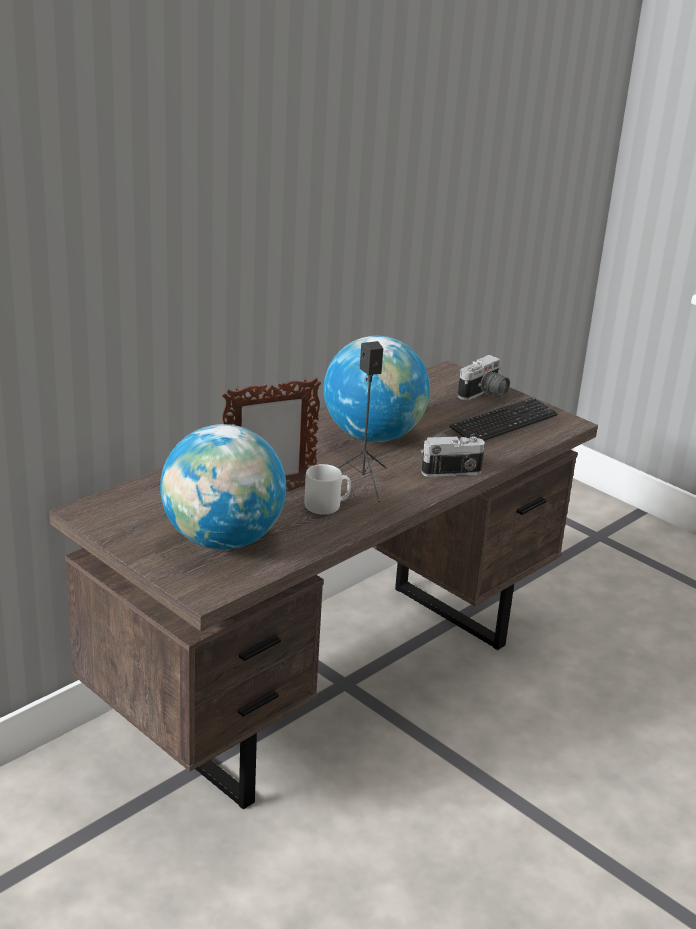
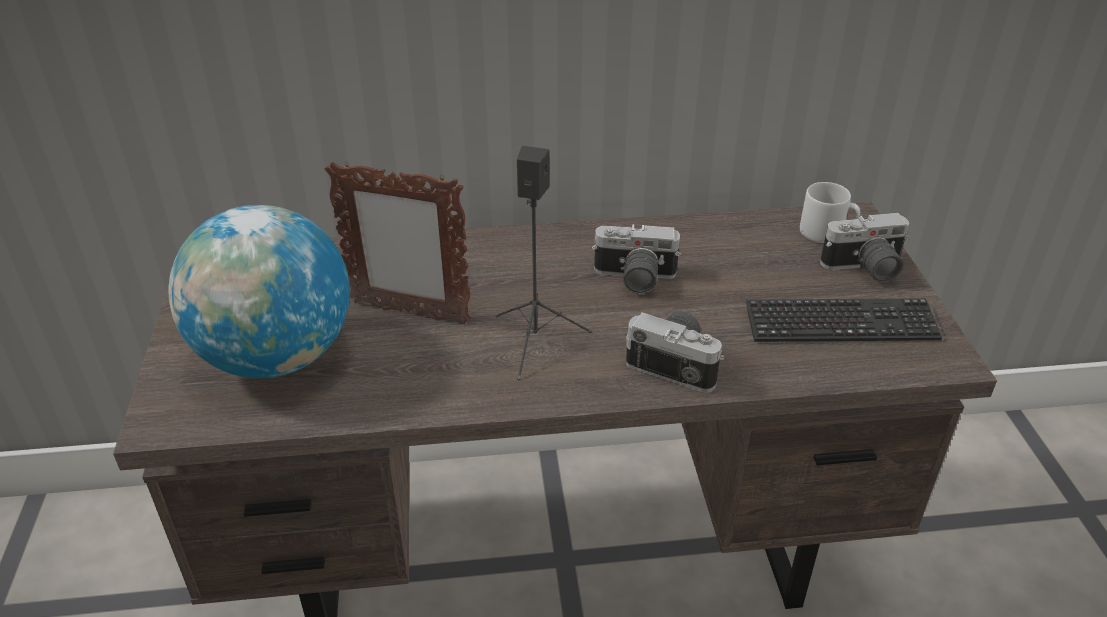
camera: 40 degrees right, 10 degrees up
grey mug [305,464,351,515] -> grey mug moved to [800,182,860,243]
globe [324,336,430,442] -> camera [592,224,681,294]

